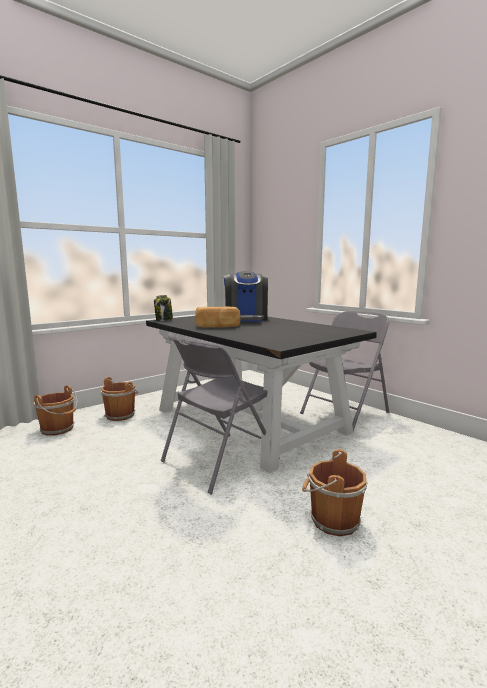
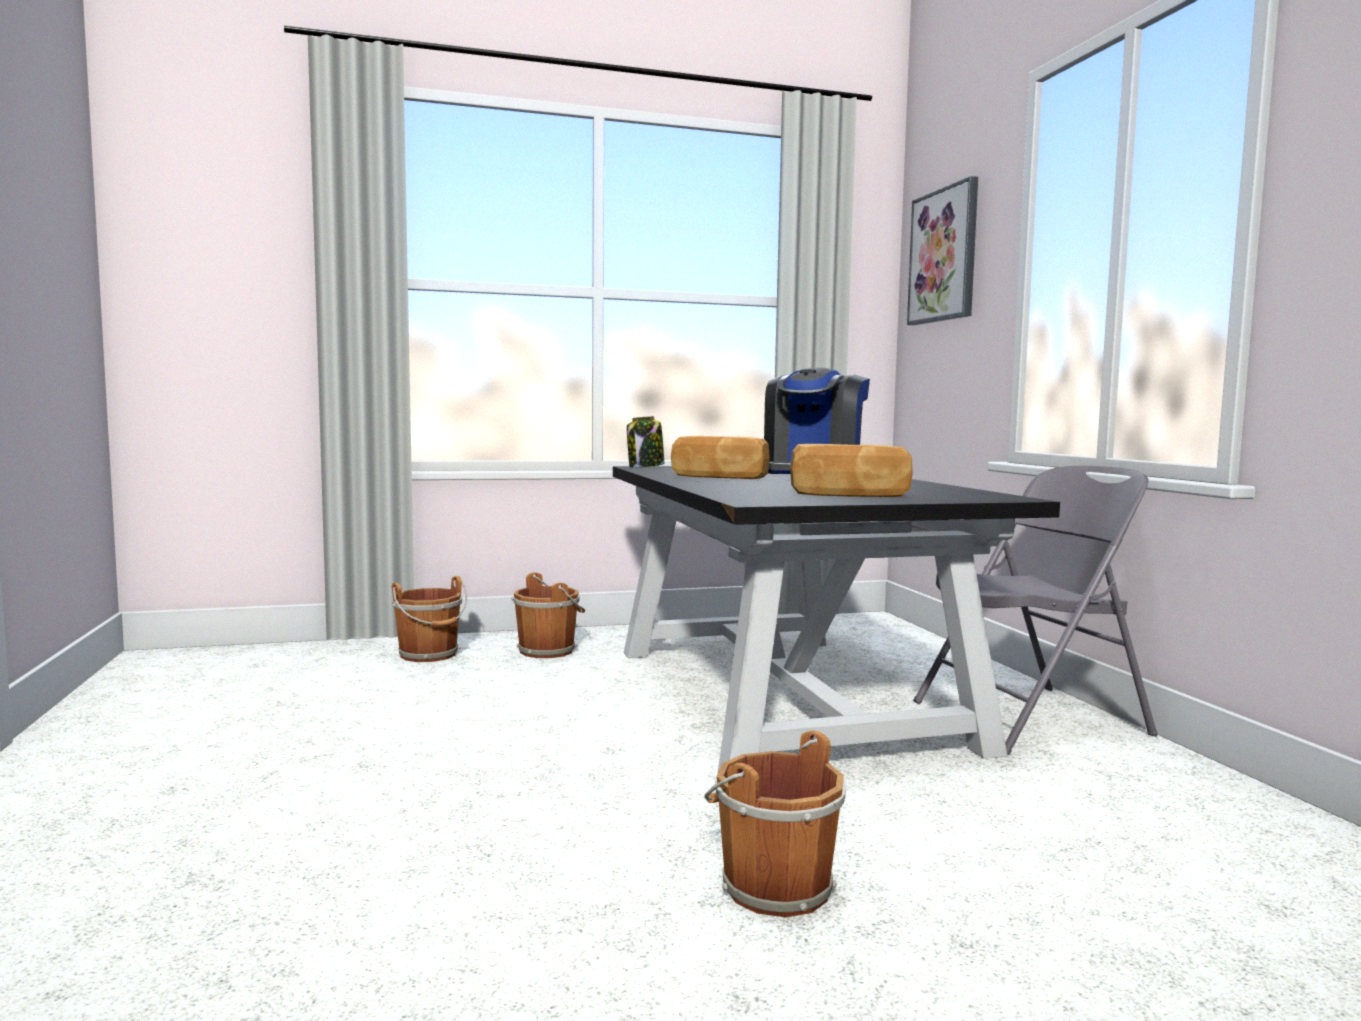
camera: 25 degrees right, 5 degrees down
grey chair [161,333,280,495] -> none
none -> bread [790,444,913,497]
none -> picture [907,176,978,325]

